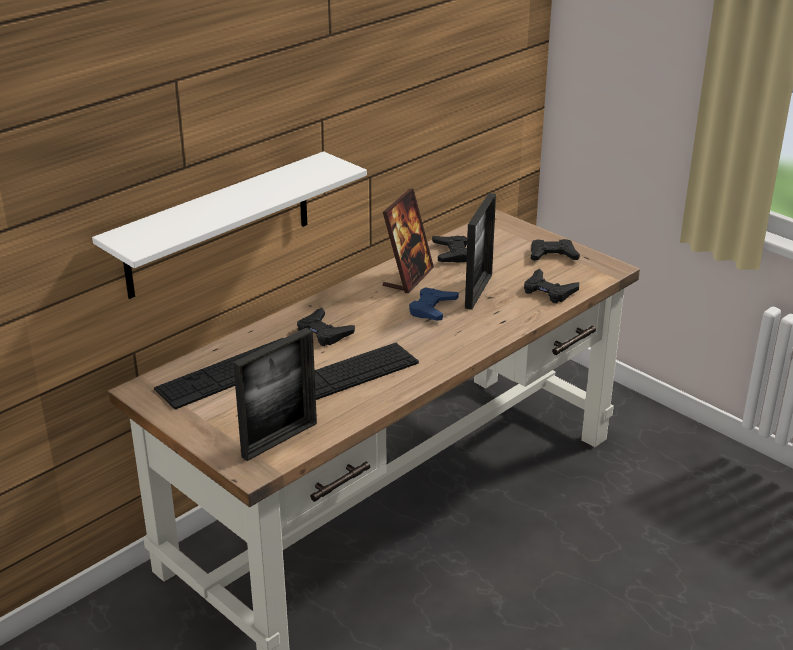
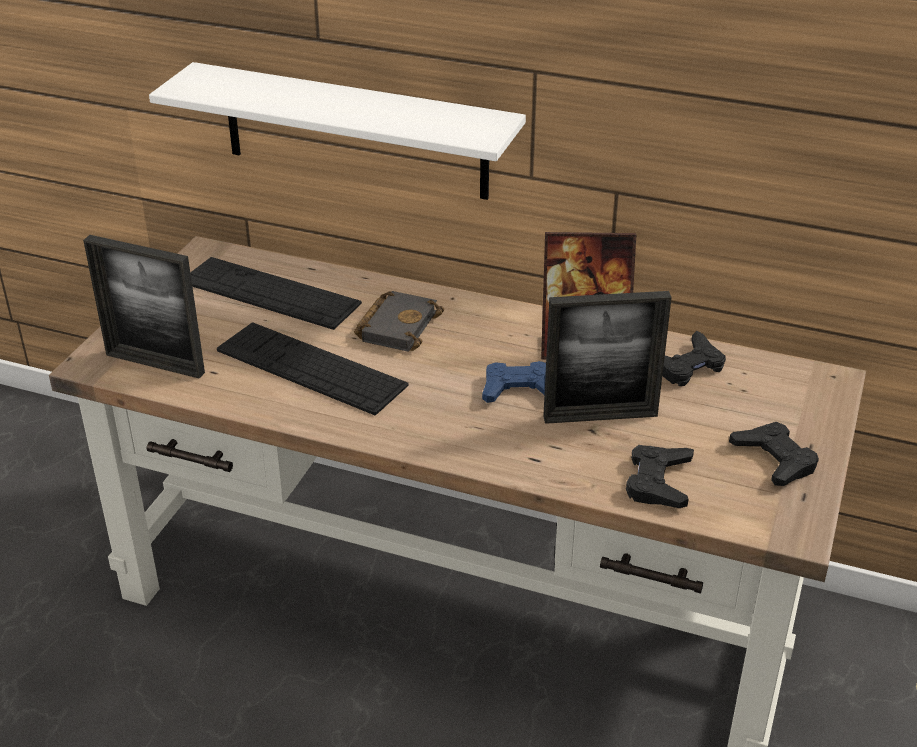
camera: 65 degrees right, 5 degrees up
black game controller [297,308,355,346] -> black book [354,291,444,352]

